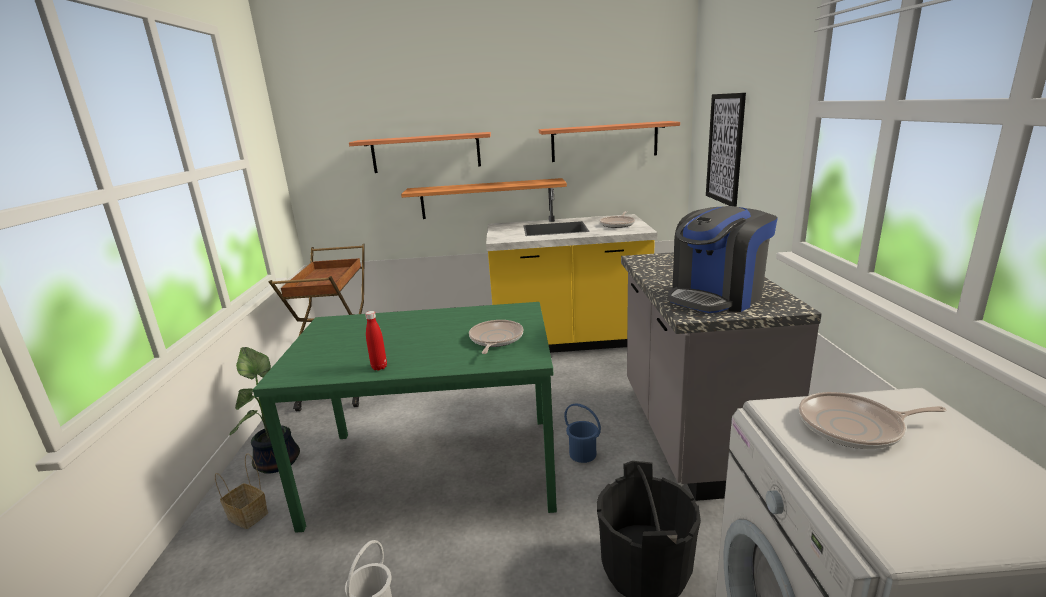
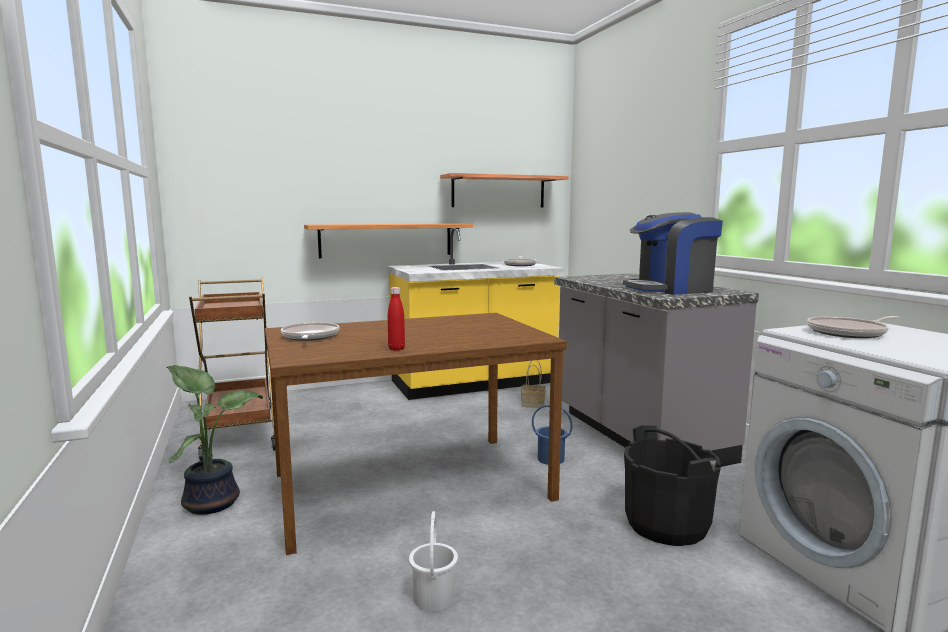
camera: 20 degrees left, 10 degrees down
basket [215,454,268,529] -> basket moved to [521,360,546,408]
green dining table [253,302,557,533] -> brown dining table [265,313,567,555]
shelf [349,132,491,173] -> none
frying pan [469,320,523,354] -> frying pan moved to [281,322,339,341]
coffee machine [667,206,778,313] -> coffee machine turned 45 degrees clockwise [623,212,723,295]
picture [706,93,746,207] -> none

